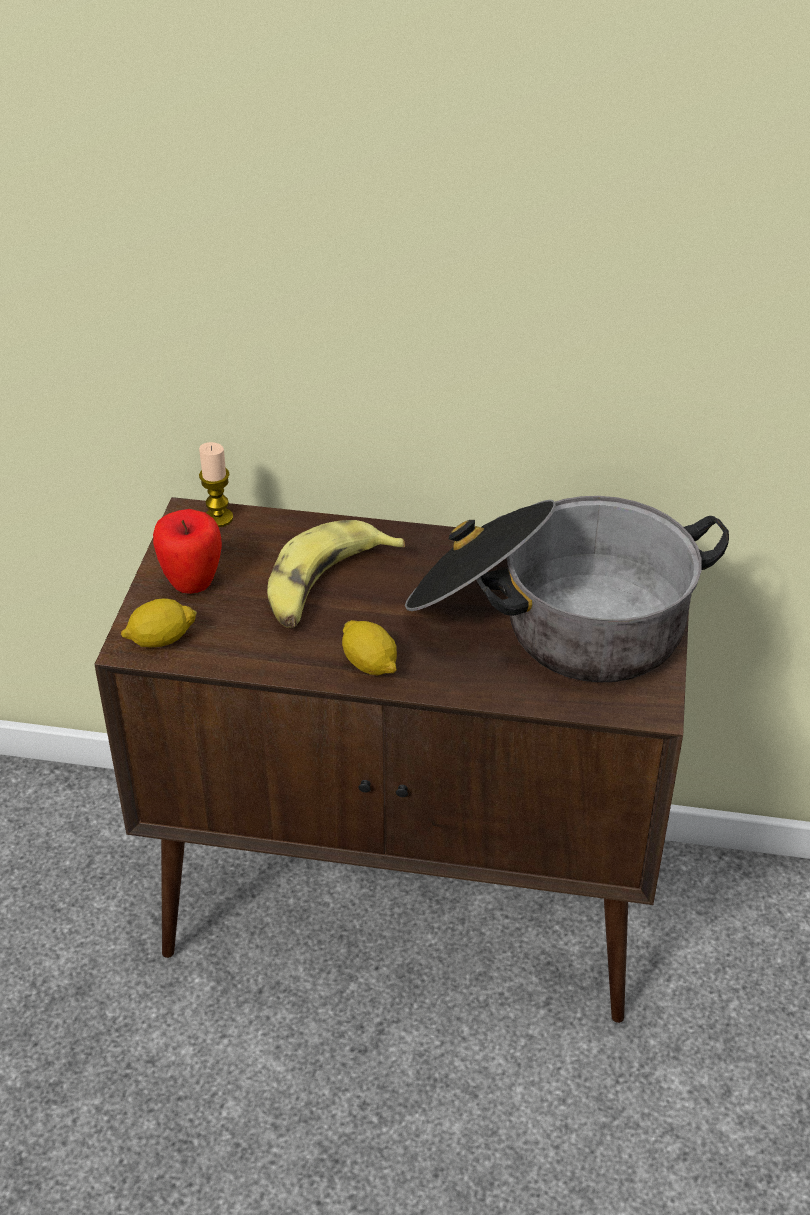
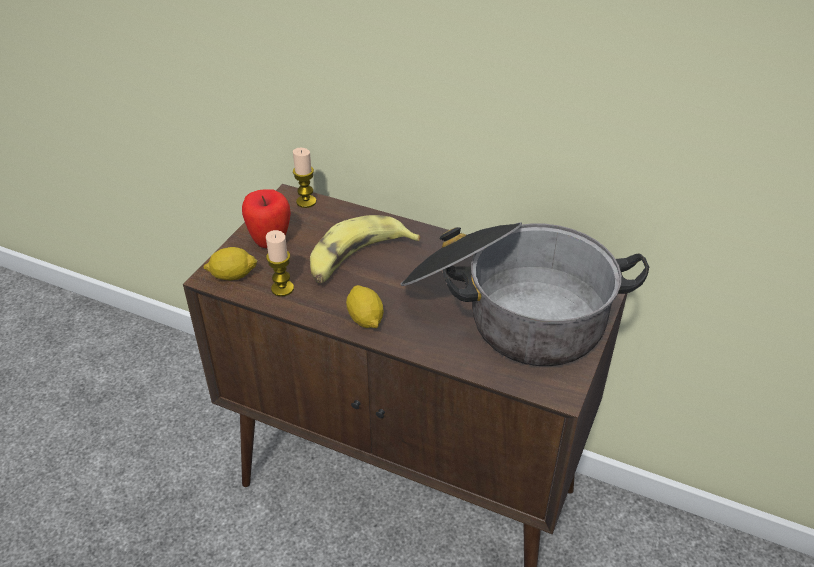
camera: 15 degrees right, 0 degrees up
none -> candle [266,230,294,297]

